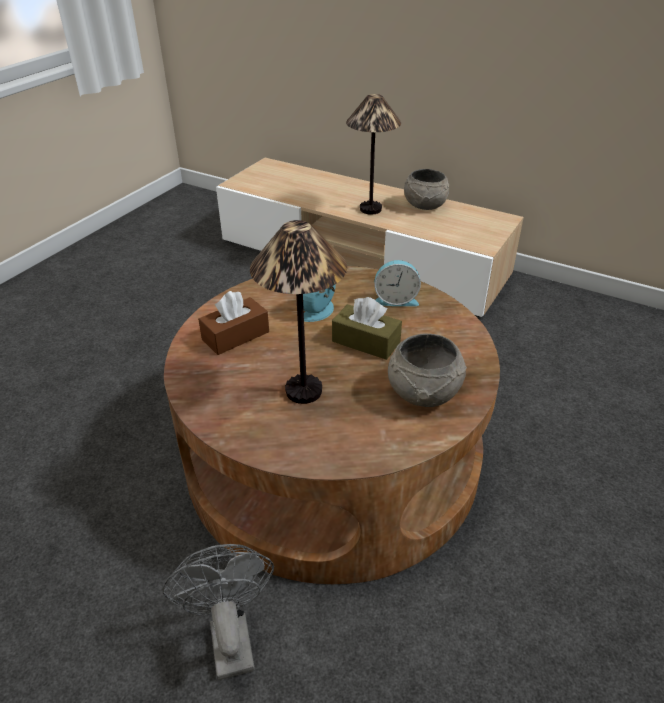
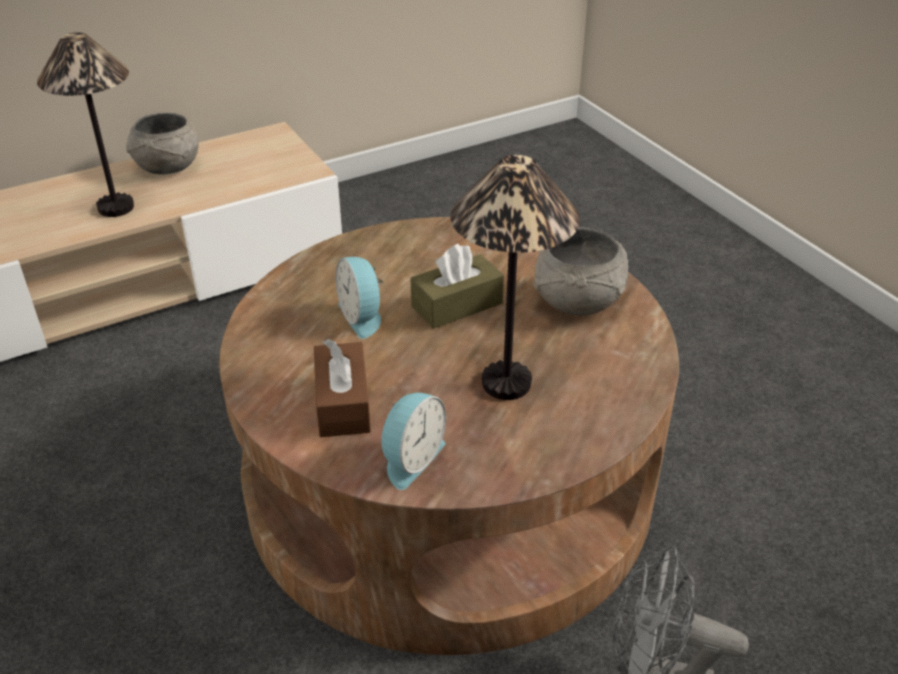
camera: 60 degrees left, 0 degrees up
alarm clock [374,260,421,306] -> alarm clock moved to [381,393,446,490]

